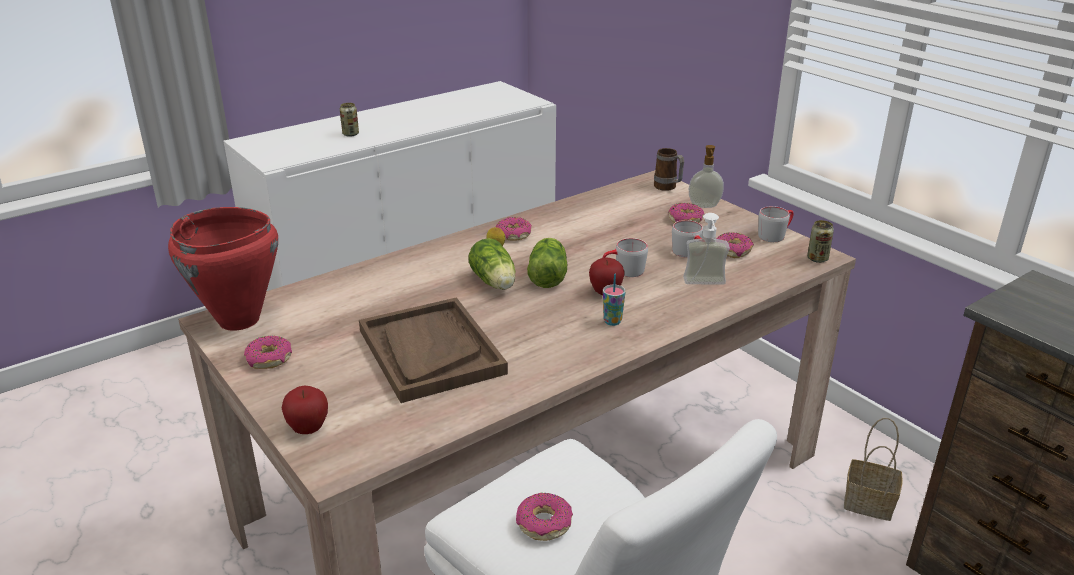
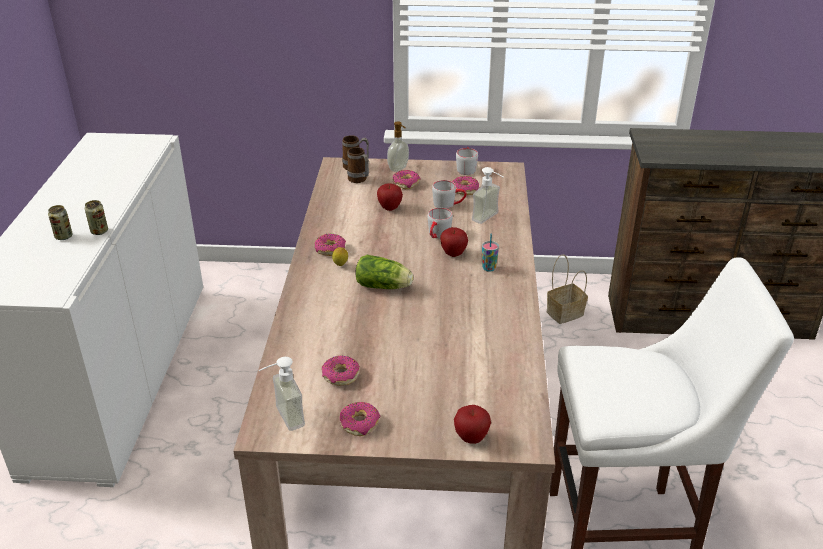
camera: 50 degrees left, 5 degrees up
red cooking pot [168,207,278,331] -> soap dispenser [258,357,305,431]
brown tray [359,297,508,403] -> none
donut [516,493,573,541] -> donut moved to [322,355,360,386]
lettuce [527,238,567,288] -> none
can [807,220,834,263] -> can moved to [85,200,108,235]
none -> mug [347,147,369,183]
none -> apple [377,183,403,211]

